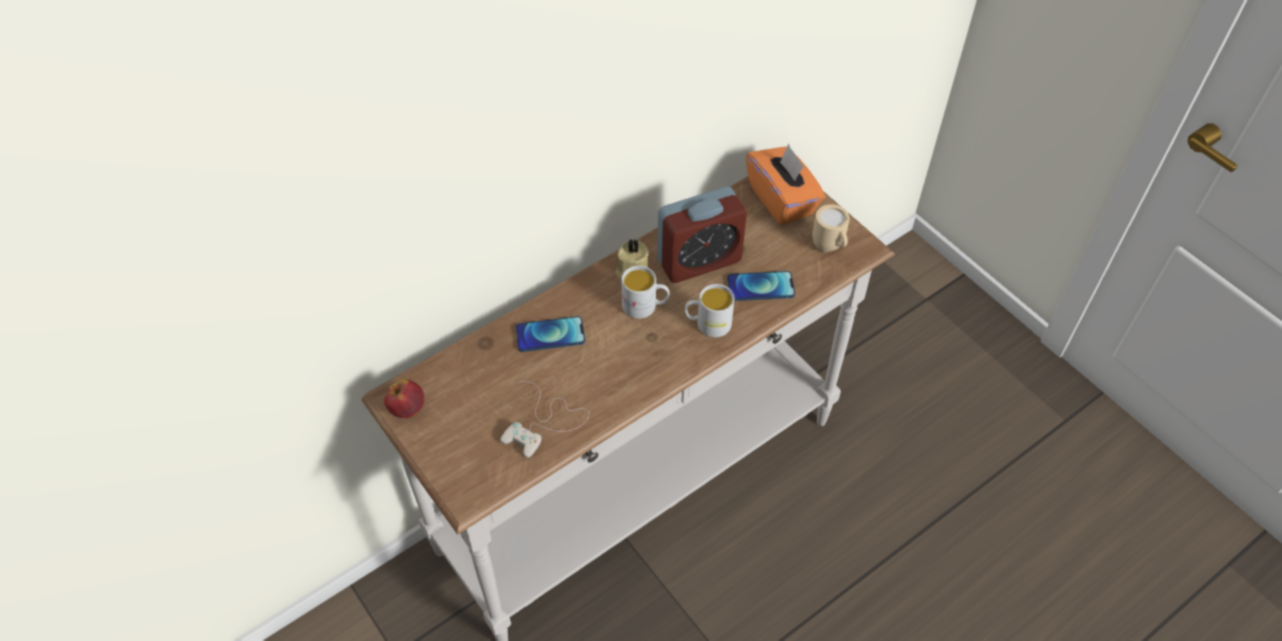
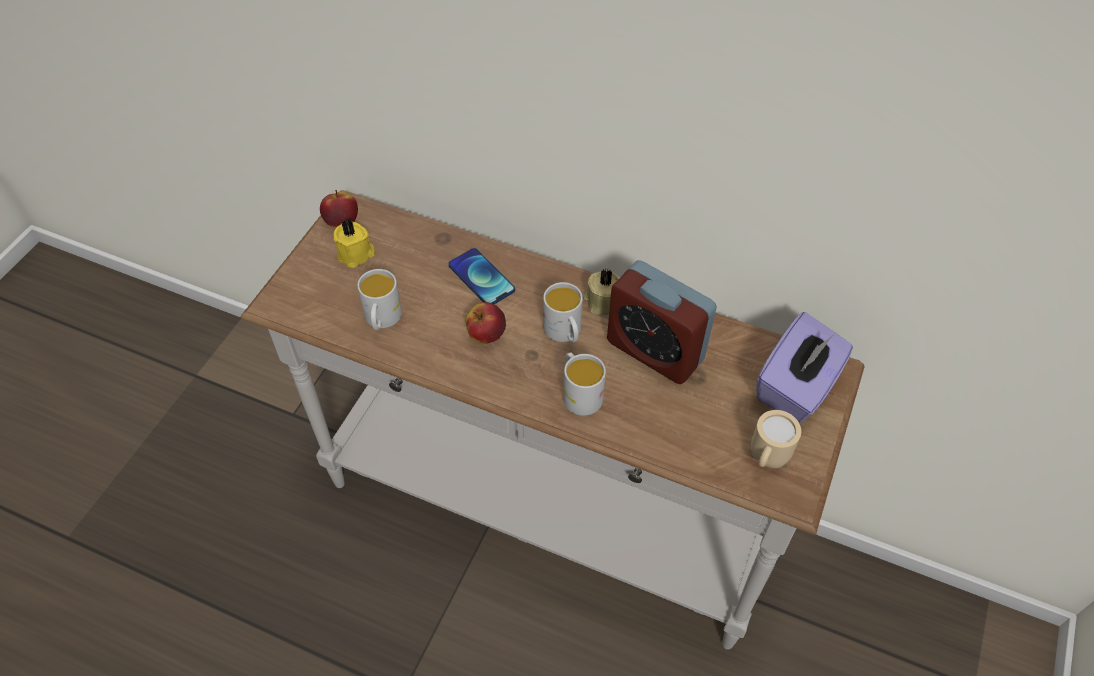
camera: 60 degrees right, 0 degrees up
white game controller [500,381,589,458] -> white mug [357,269,402,330]
phone [727,271,795,301] -> none
orange tissue box [746,143,825,226] -> purple tissue box [756,312,853,423]
none -> yellow candle [334,219,375,268]
none -> apple [465,302,506,344]

